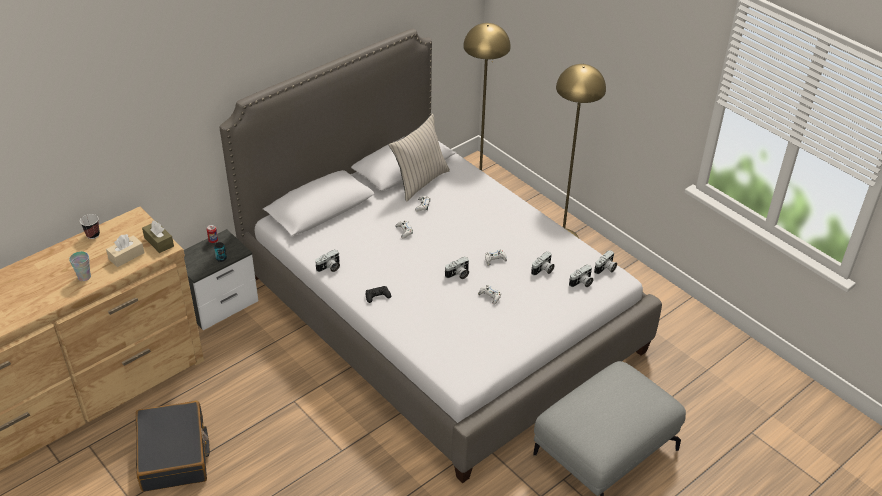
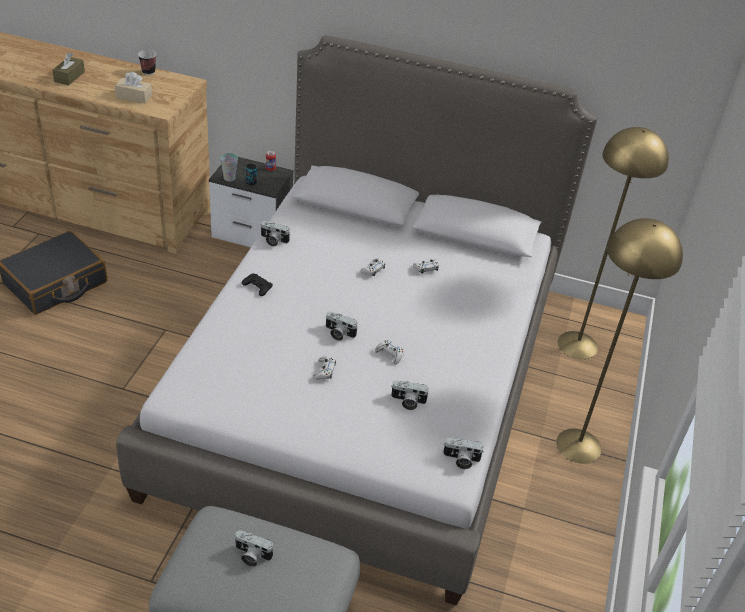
camera: 55 degrees right, 0 degrees up
cup [69,252,91,281] -> cup moved to [220,153,238,181]
brown tissue box [142,220,174,253] -> brown tissue box moved to [52,52,85,85]
beige pillow [389,114,450,202] -> none
camera [569,264,594,287] -> camera moved to [235,530,274,567]

